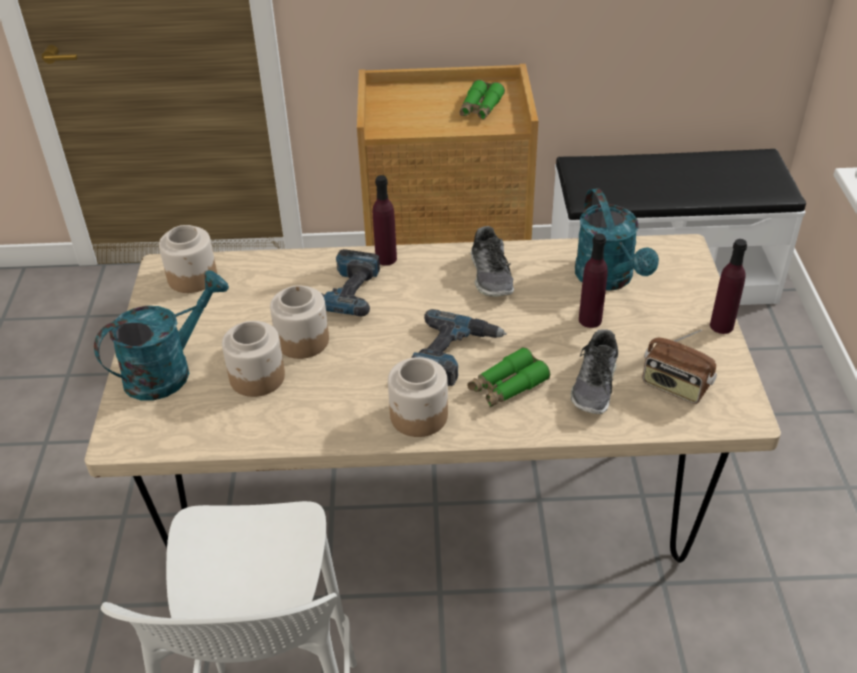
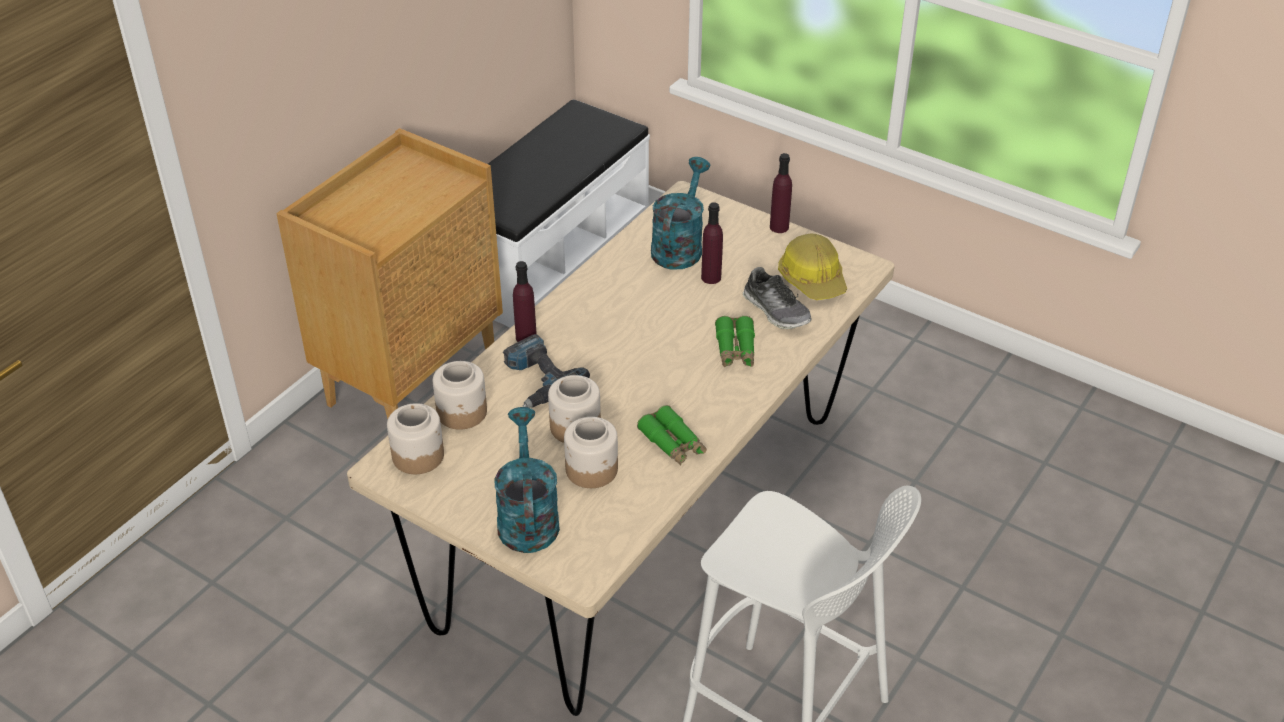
camera: 55 degrees left, 0 degrees up
jar [388,357,448,437] -> jar moved to [433,361,487,430]
power drill [411,309,507,386] -> none
green binoculars [459,80,505,119] -> green binoculars moved to [637,405,707,465]
shoe [471,226,514,297] -> none
turquoise watering can [575,188,659,291] -> turquoise watering can turned 90 degrees counterclockwise [651,157,710,270]
radio [642,329,717,404] -> hard hat [778,233,847,300]

